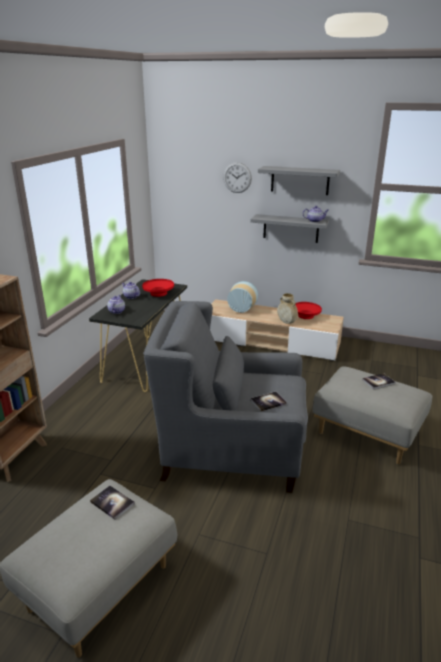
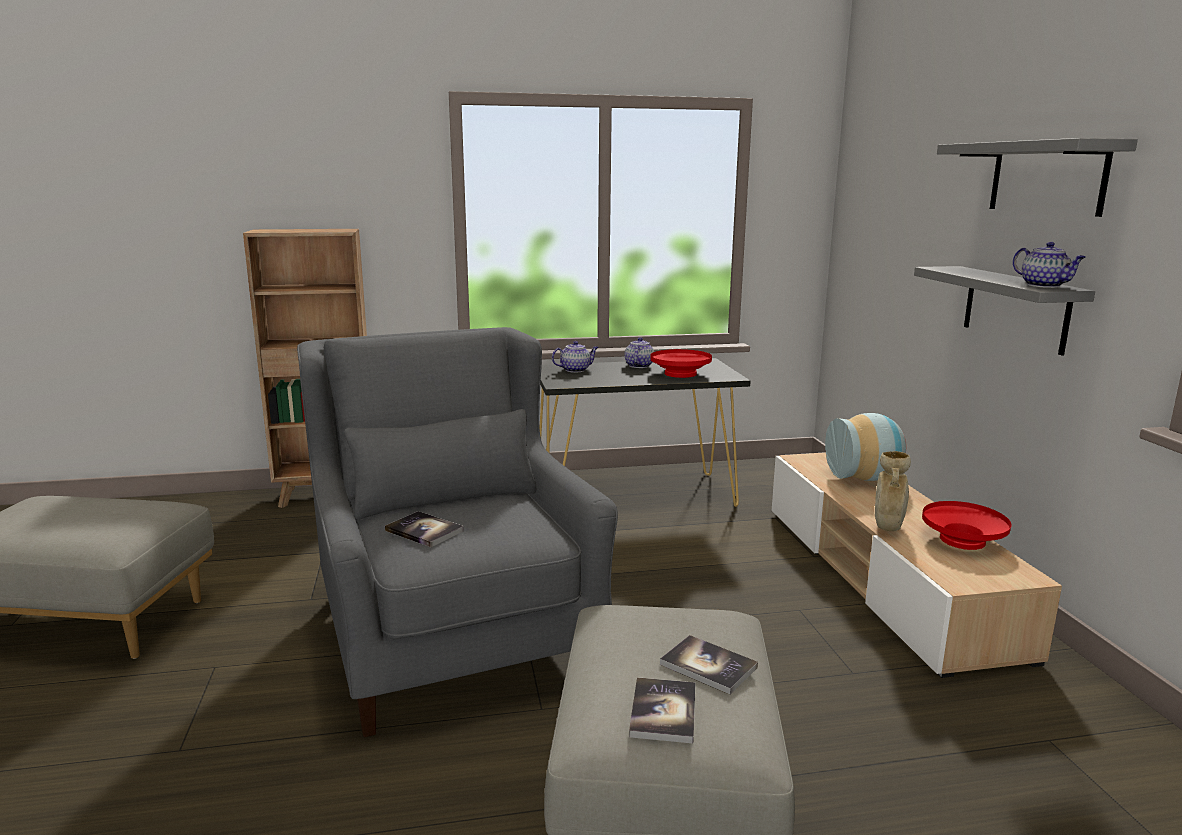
camera: 60 degrees right, 10 degrees down
book [90,486,135,520] -> book moved to [629,677,696,743]
wall clock [223,162,252,193] -> none

